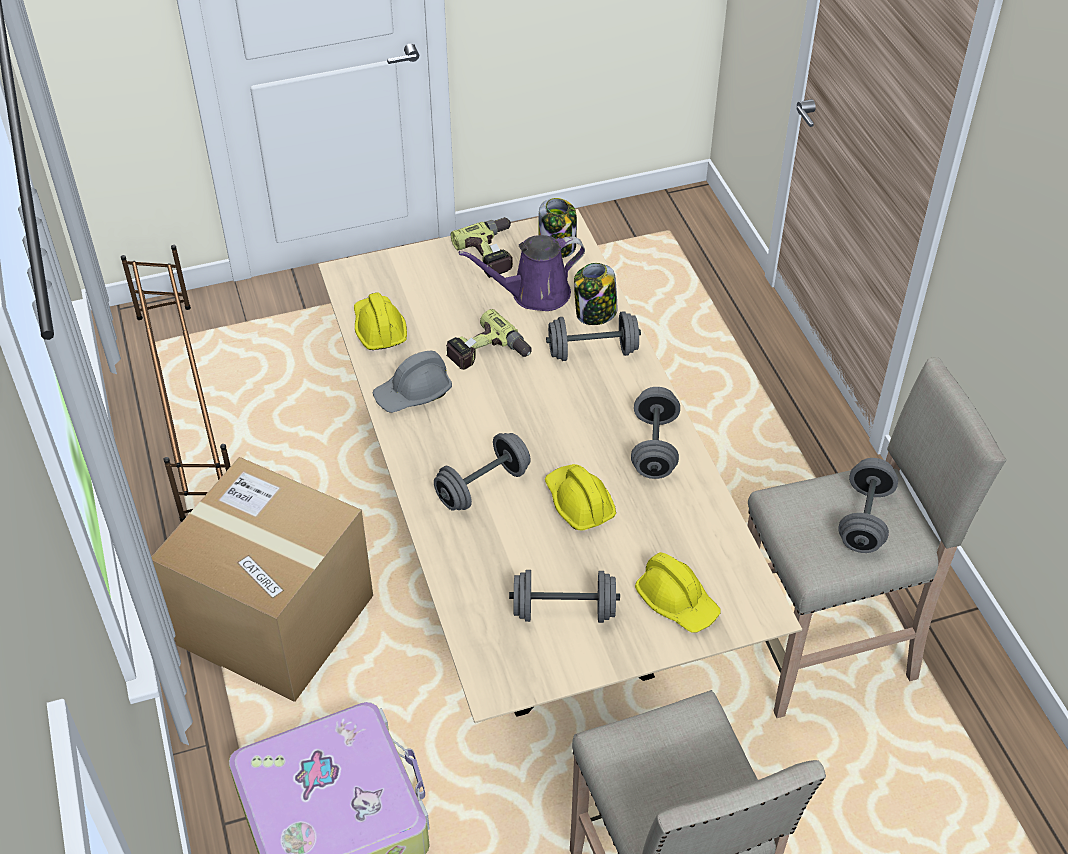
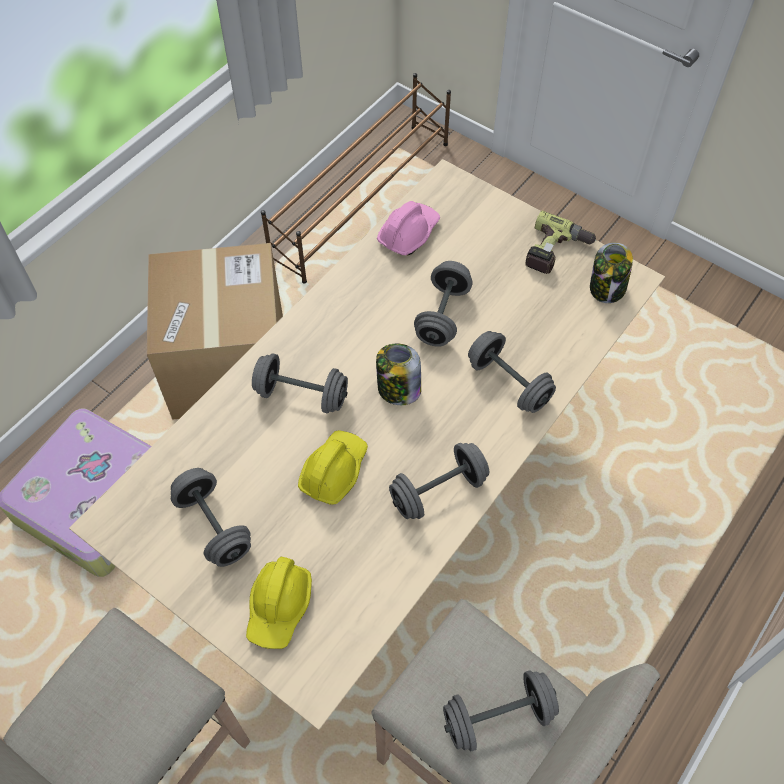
camera: 55 degrees right, 10 degrees up
yellow hard hat [354,292,407,350] -> pink hard hat [377,201,440,256]
grey hard hat [373,351,452,413] -> none
power drill [446,309,532,370] -> grey dumbbell [414,261,473,347]
purple watering can [459,235,585,311] -> none
jar [574,263,618,325] -> jar moved to [376,343,421,405]

